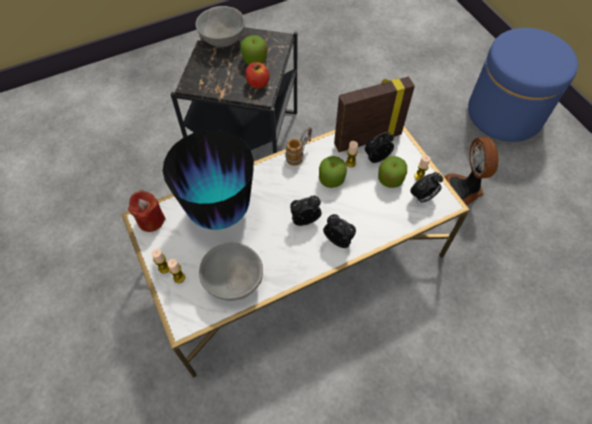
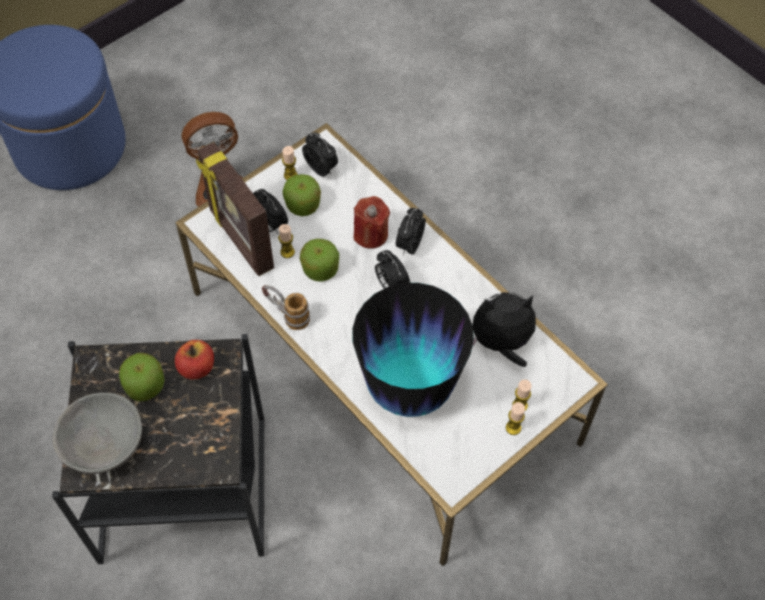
camera: 105 degrees left, 0 degrees up
red candle [128,190,166,232] -> red candle moved to [354,196,390,249]
grey bowl [199,243,263,301] -> plush toy [472,292,536,367]

